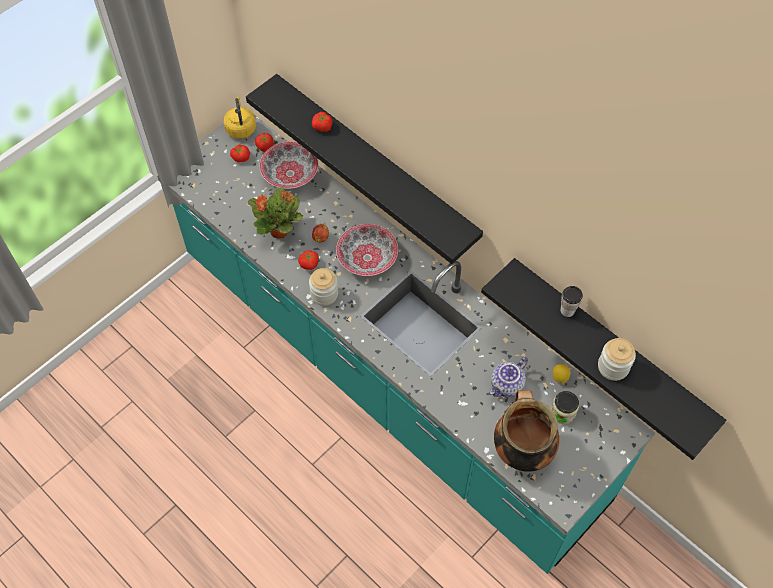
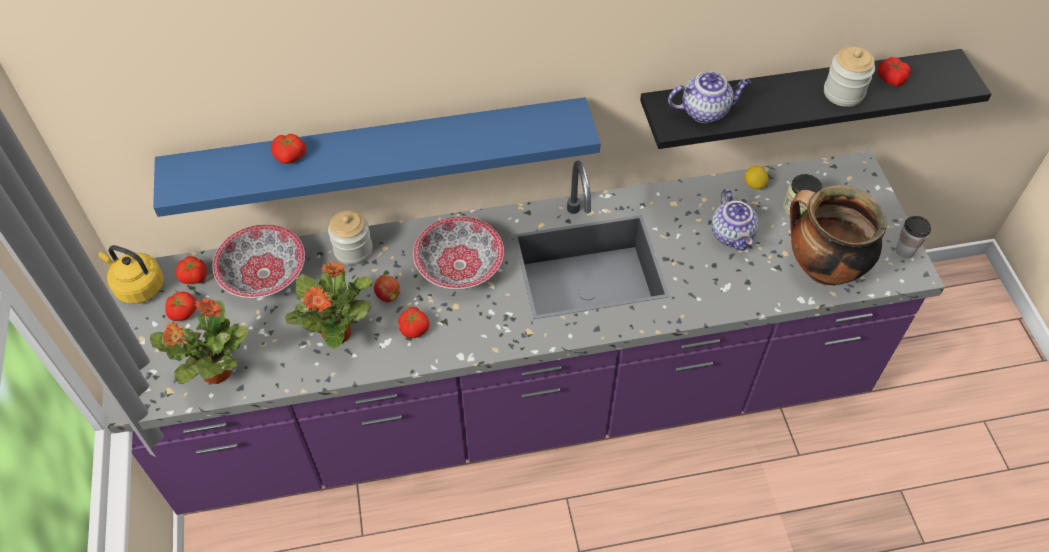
camera: 55 degrees left, 5 degrees down
turquoise counter [157,115,655,574] -> purple counter [102,151,945,515]
black shelf [246,74,483,264] -> blue shelf [153,97,601,217]
jar [309,268,338,306] -> jar moved to [328,210,373,265]
cup [561,286,583,317] -> cup moved to [896,216,931,258]
none -> potted plant [150,298,249,384]
none -> teapot [668,72,751,123]
none -> tomato [877,57,911,86]

